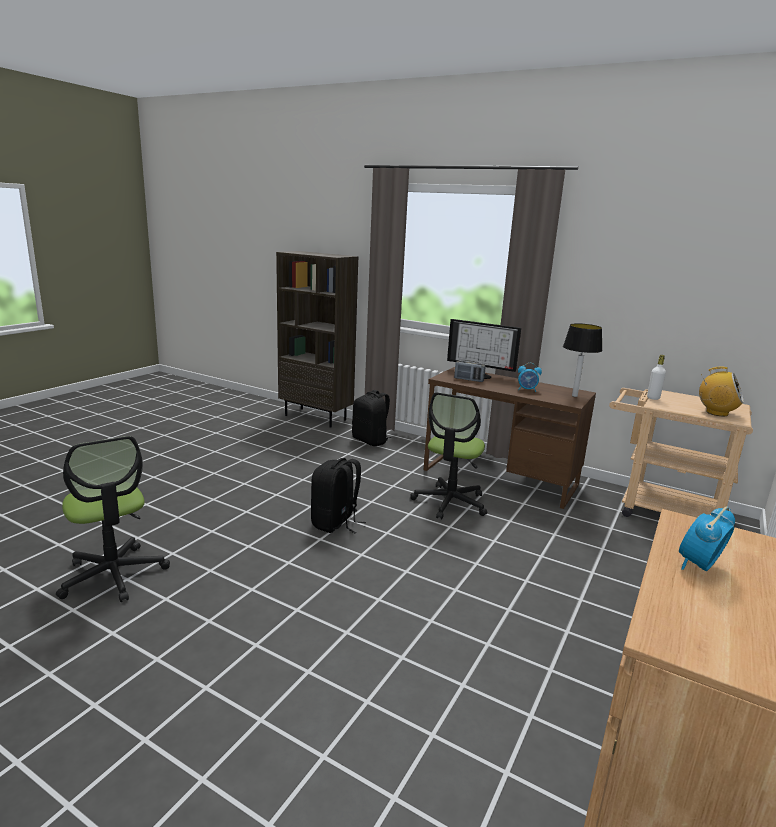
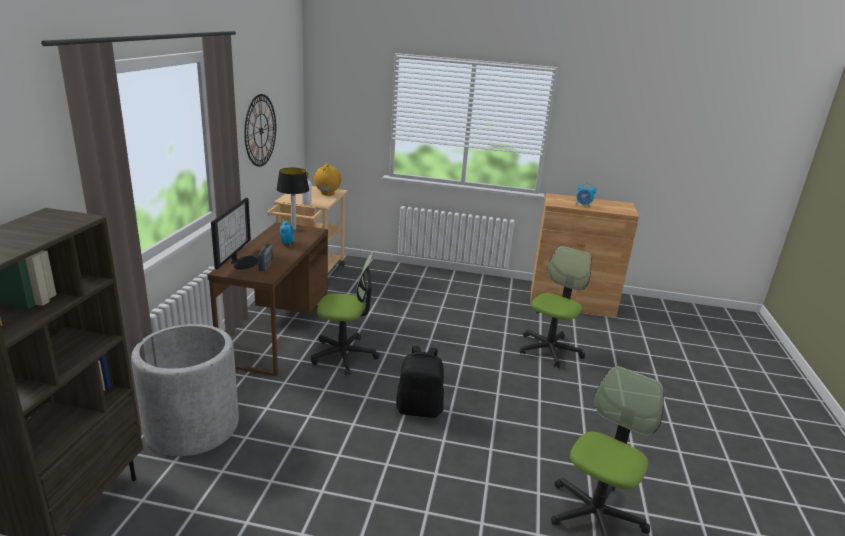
camera: 110 degrees left, 5 degrees up
black backpack [352,390,392,446] -> grey planter [131,324,239,456]
none -> wall clock [244,94,276,167]
none -> office chair [520,246,591,368]

